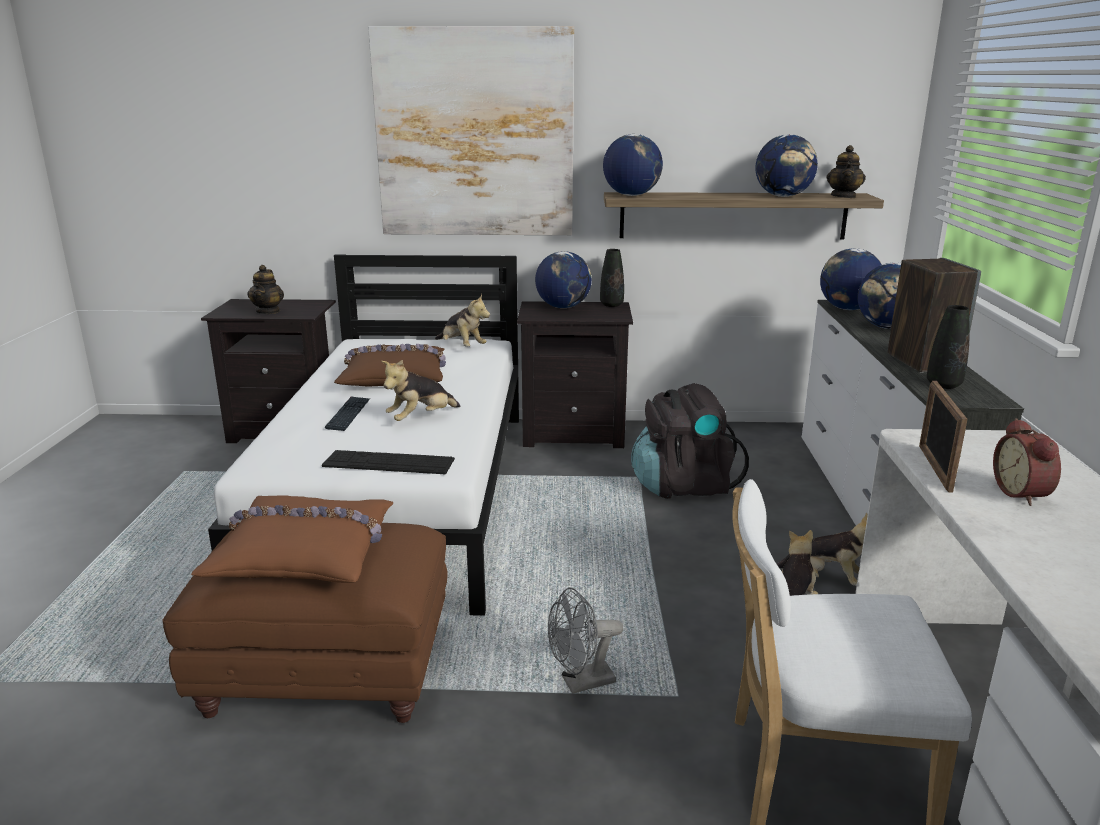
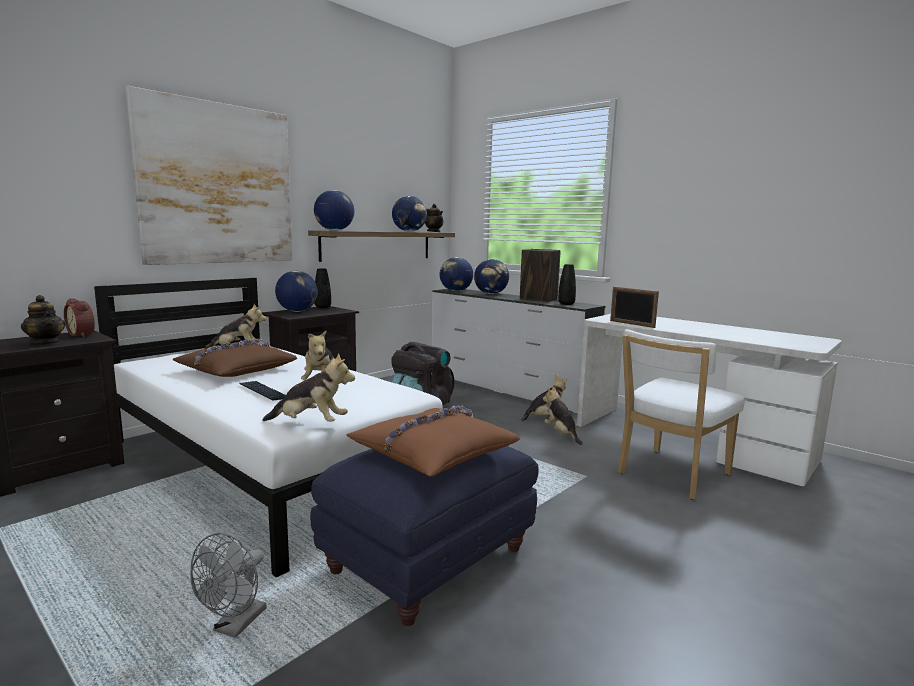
camera: 50 degrees left, 10 degrees down
brown ottoman [163,523,448,723] -> blue ottoman [310,446,539,626]
keyboard [322,450,455,474] -> none
grey fan [548,587,623,694] -> grey fan moved to [190,533,267,638]
alarm clock [993,418,1061,506] -> alarm clock moved to [64,298,95,337]
none -> plush toy [262,353,355,422]

